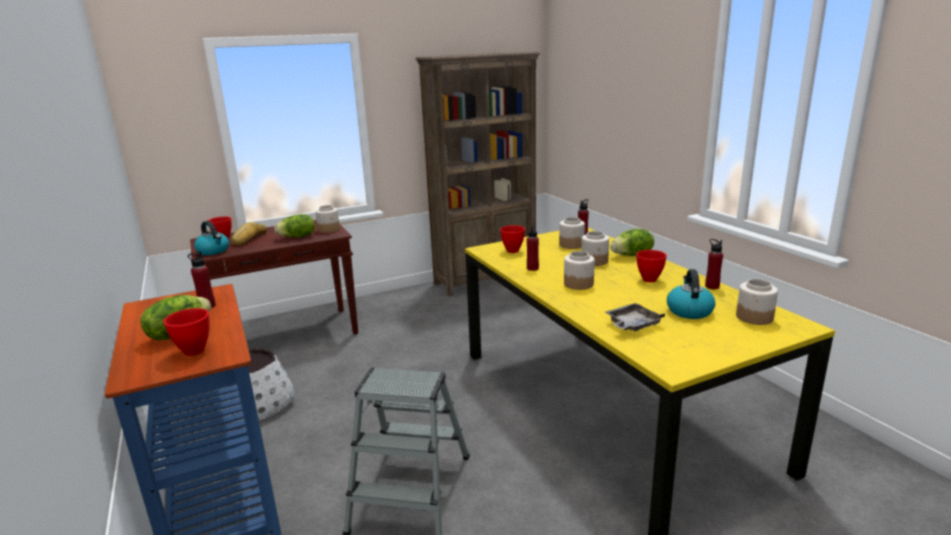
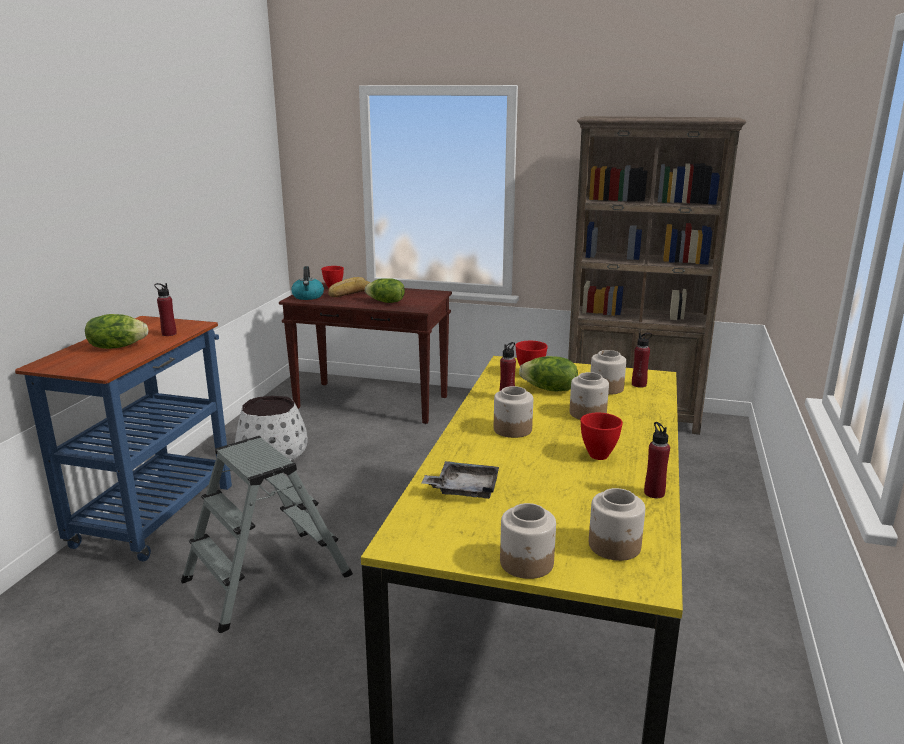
camera: 40 degrees right, 0 degrees up
red bowl [163,308,210,356] -> none
jar [315,205,340,233] -> jar moved to [500,503,556,579]
lettuce [610,229,654,256] -> lettuce moved to [519,356,578,392]
kettle [667,269,715,319] -> none

